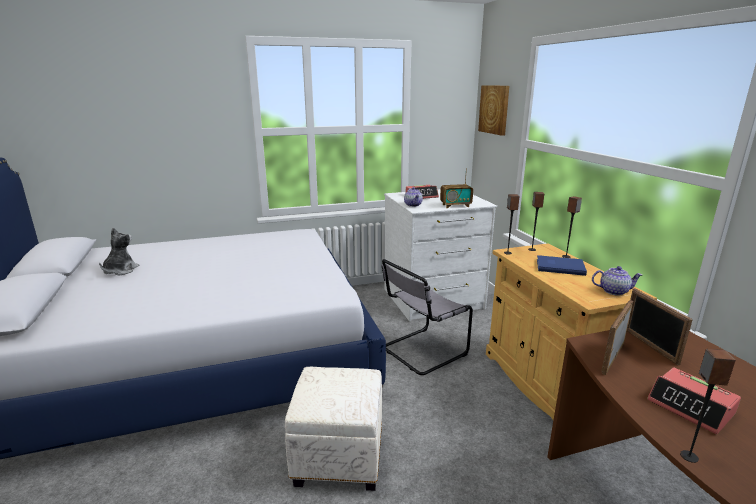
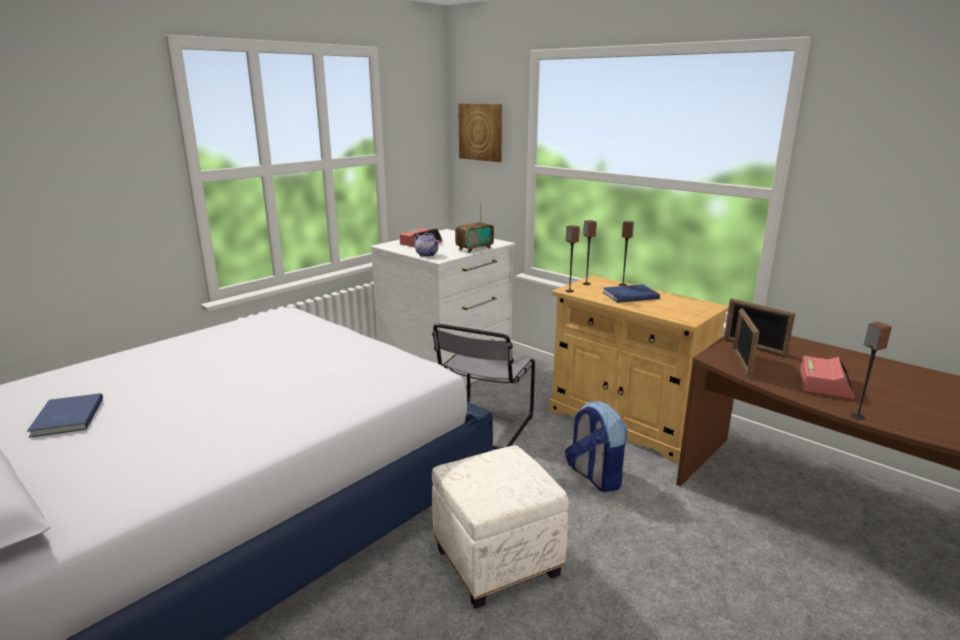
camera: 30 degrees left, 0 degrees up
plush toy [99,228,139,276] -> blue book [27,393,103,438]
teapot [592,266,642,296] -> none
alarm clock [647,368,741,434] -> alarm clock turned 90 degrees counterclockwise [800,356,854,399]
none -> backpack [565,401,628,492]

